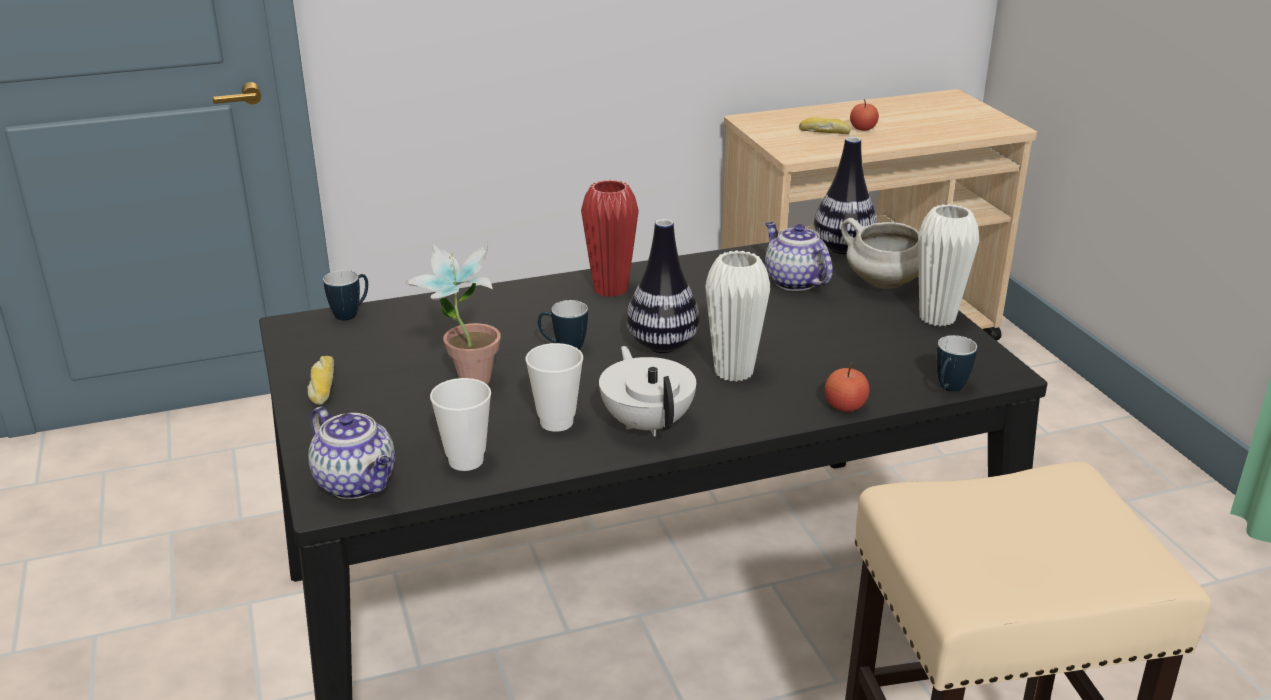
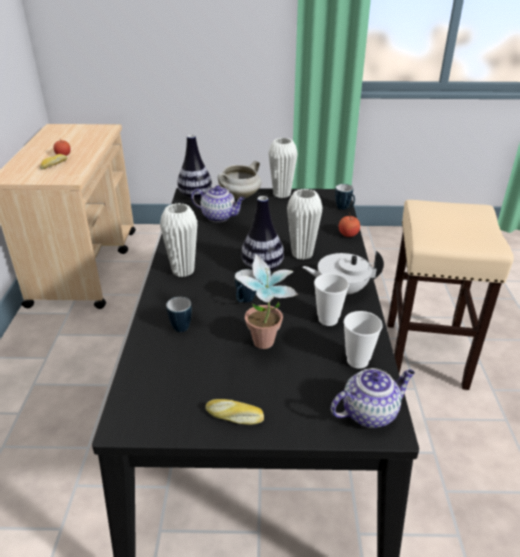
camera: 70 degrees left, 5 degrees up
mug [323,270,368,320] -> mug moved to [166,297,192,332]
red vase [581,180,639,297] -> white vase [160,203,197,277]
teapot [765,222,833,291] -> teapot turned 150 degrees counterclockwise [191,185,245,222]

